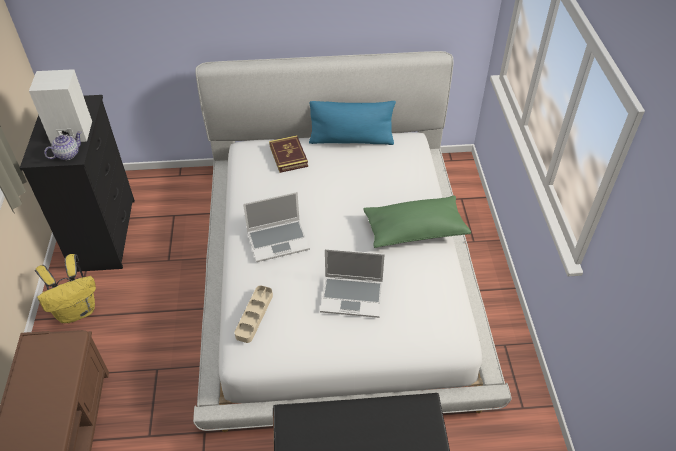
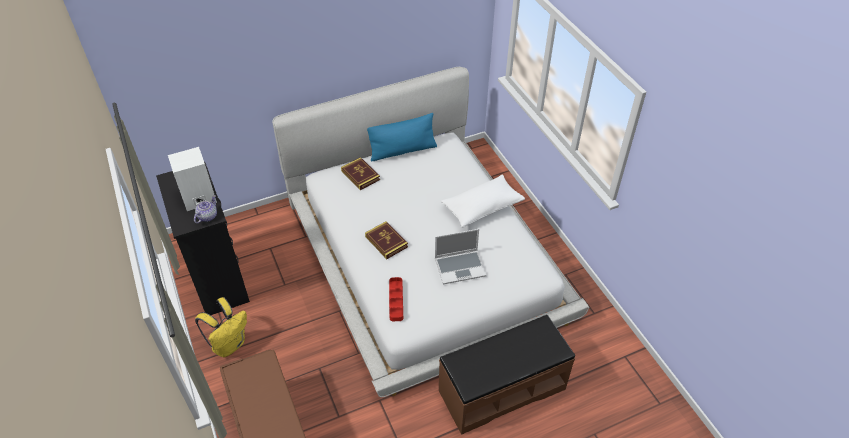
camera: 20 degrees left, 0 degrees up
beige tray [234,285,273,343] -> red tray [389,277,403,321]
laptop [243,192,310,262] -> book [365,221,408,259]
green pillow [363,195,471,248] -> white pillow [441,175,525,228]

